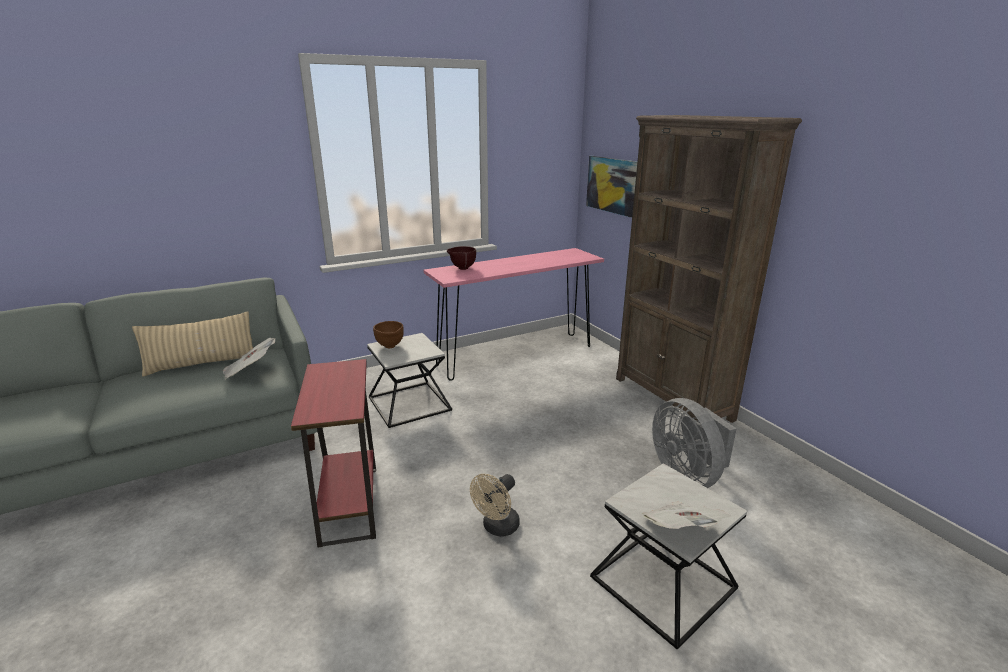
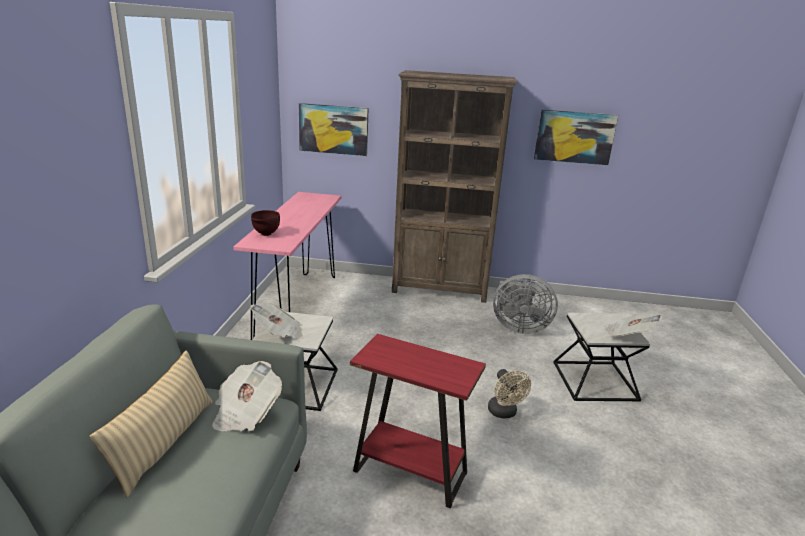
camera: 55 degrees left, 0 degrees up
brown bowl [373,321,404,348] -> newspaper [250,303,303,339]
none -> picture [534,110,618,165]

